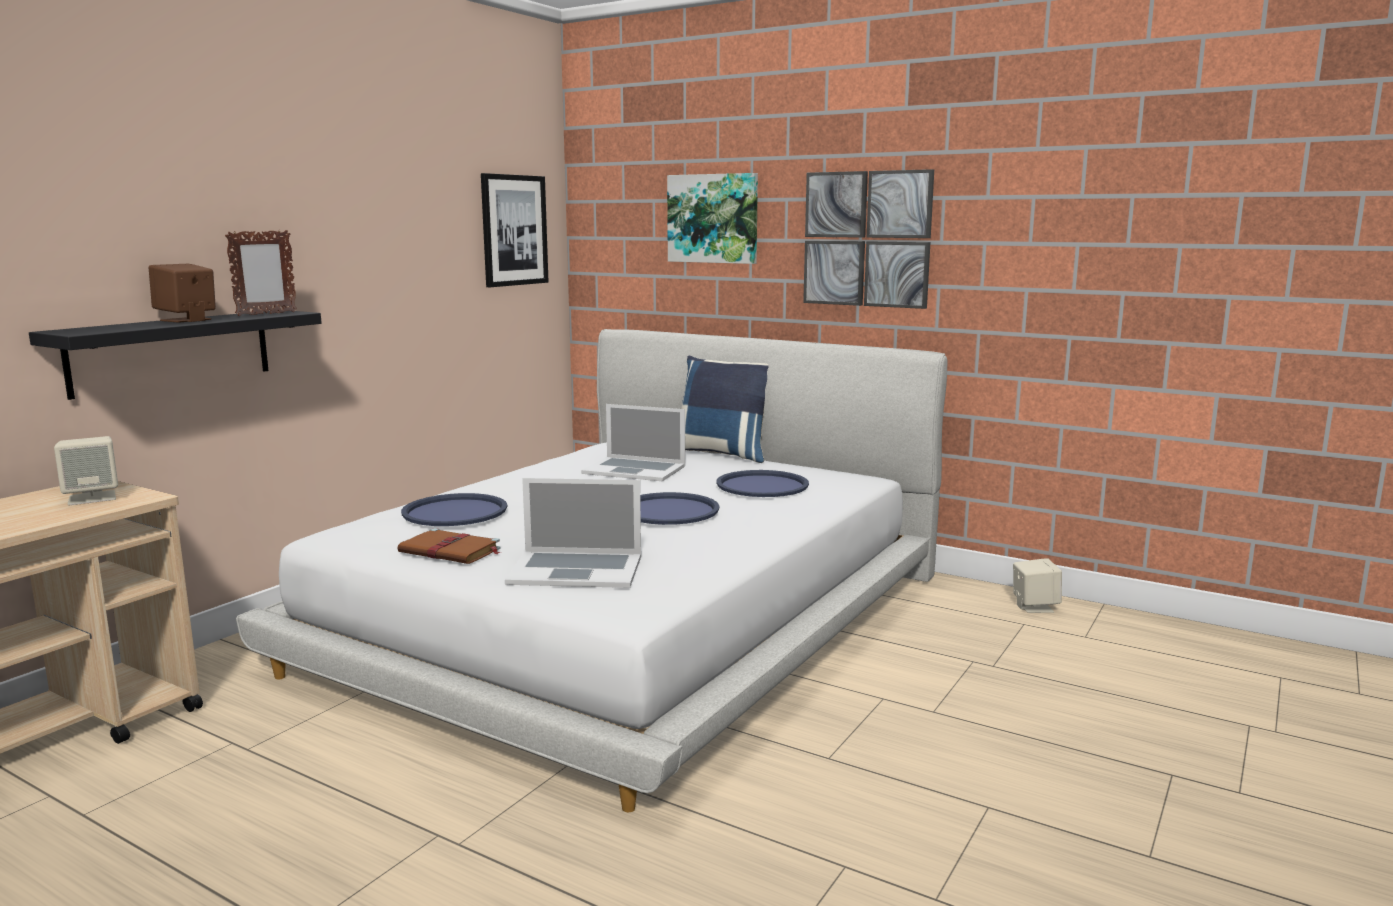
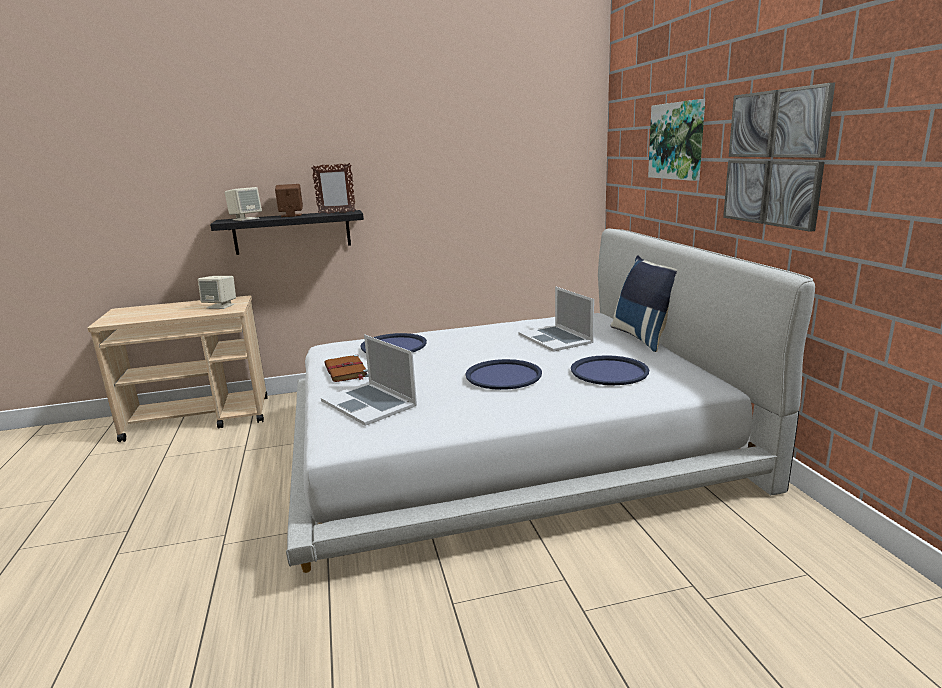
camera: 45 degrees right, 5 degrees up
picture [481,173,549,287] -> none
beige speaker [1013,558,1062,613] -> beige speaker moved to [225,187,262,221]

